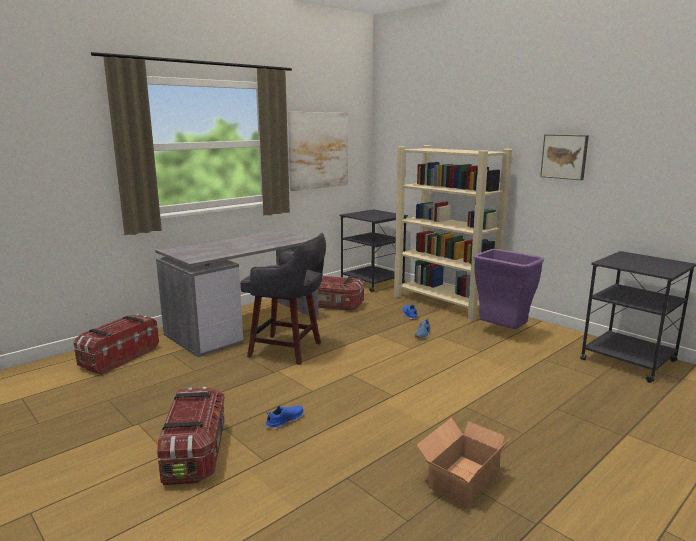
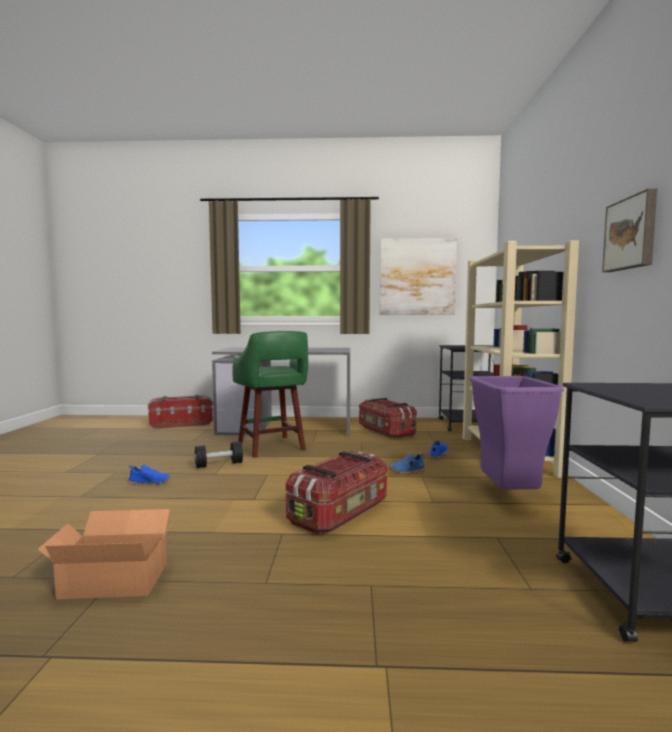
camera: 45 degrees right, 10 degrees down
storage box [157,387,225,485] -> storage box moved to [286,451,388,534]
grey stool [240,233,326,365] -> green stool [232,331,308,457]
none -> black dumbbell [195,442,243,468]

